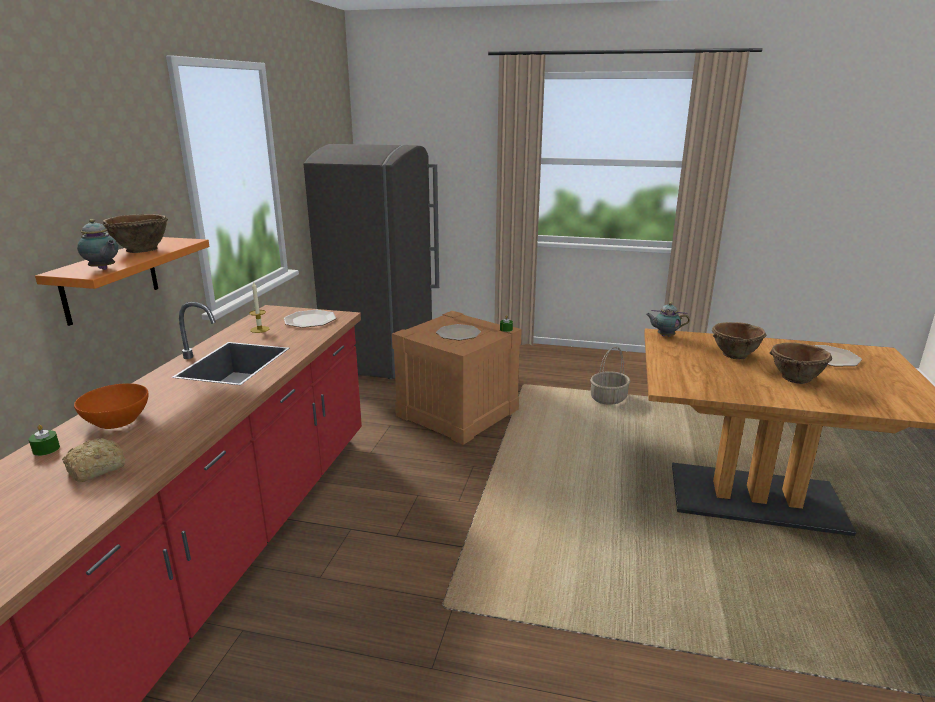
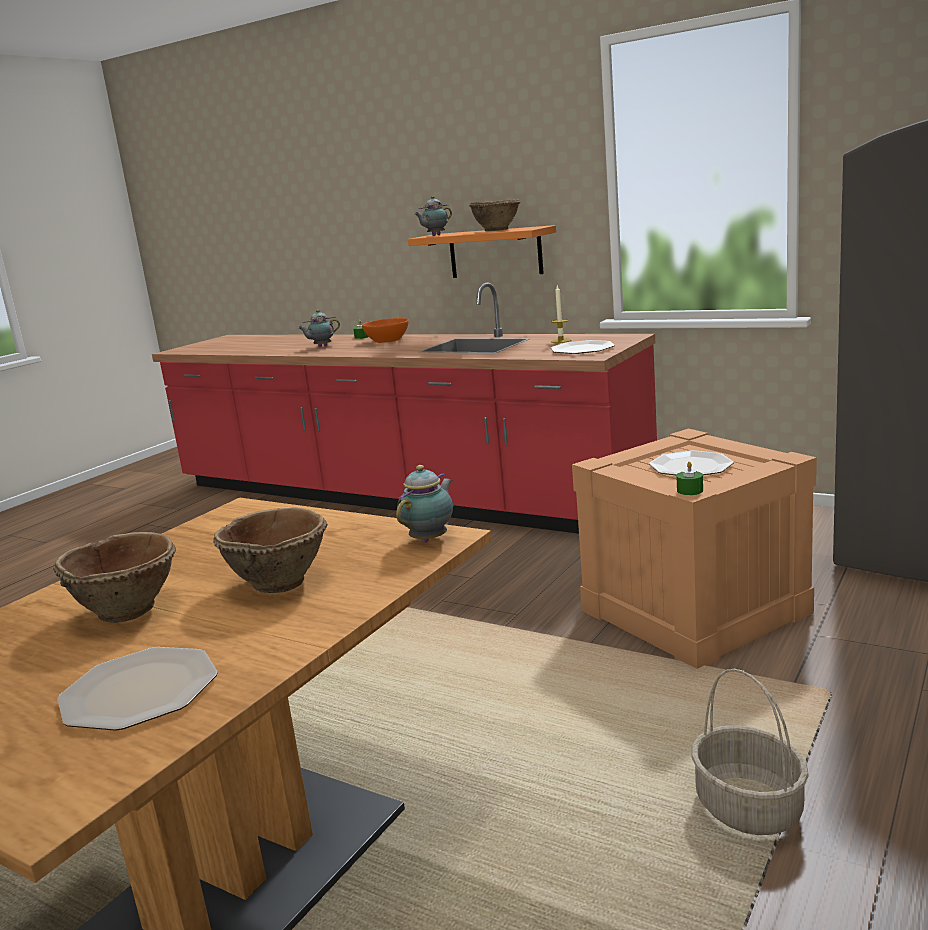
camera: 110 degrees right, 5 degrees down
bread [62,438,125,482] -> teapot [298,310,340,347]

